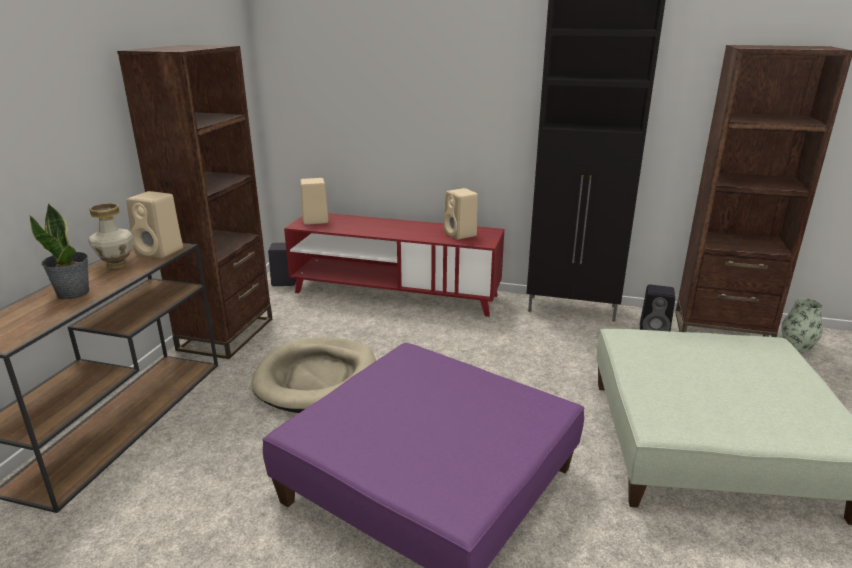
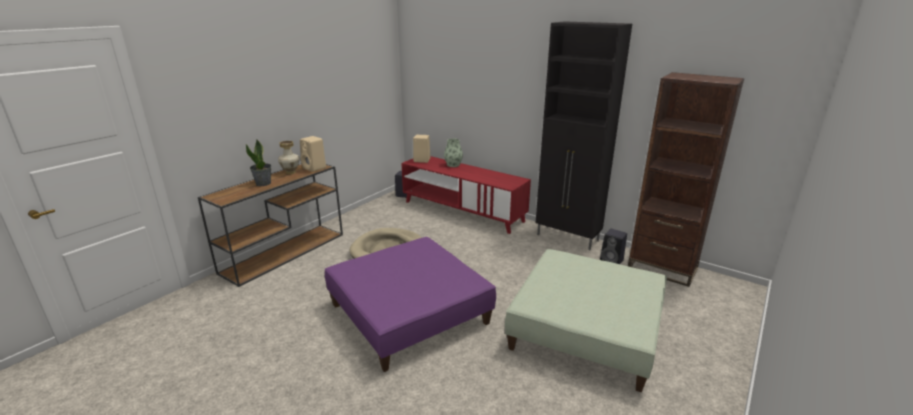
camera: 20 degrees right, 0 degrees up
brown bookcase [117,45,272,359] -> none
beige speaker [443,188,478,240] -> none
vase [781,298,823,352] -> vase moved to [444,139,463,167]

